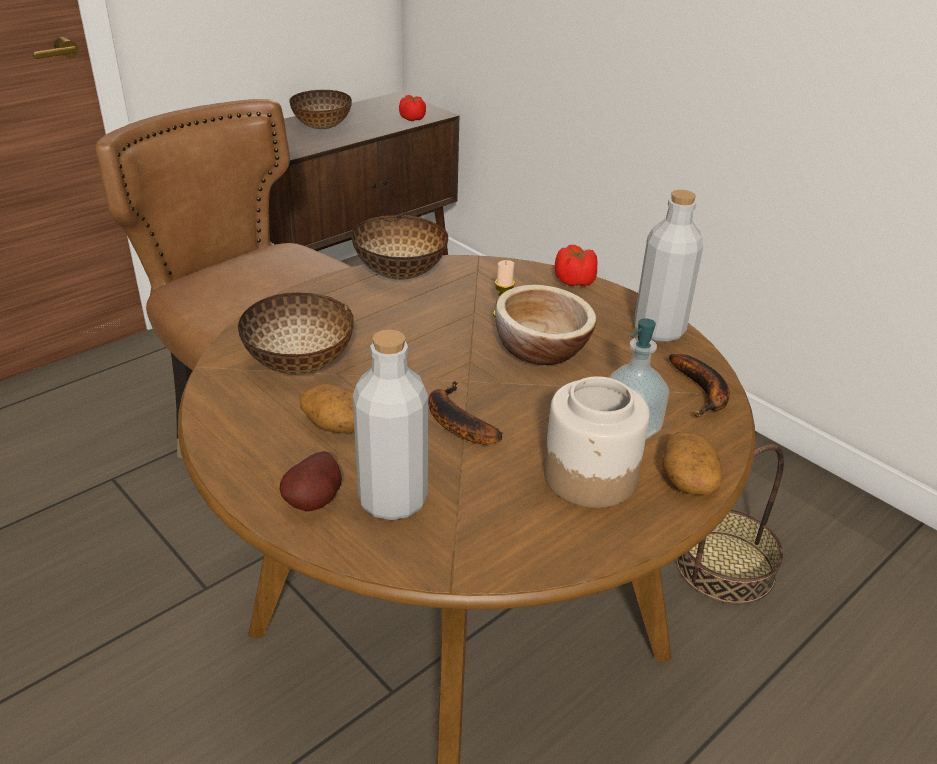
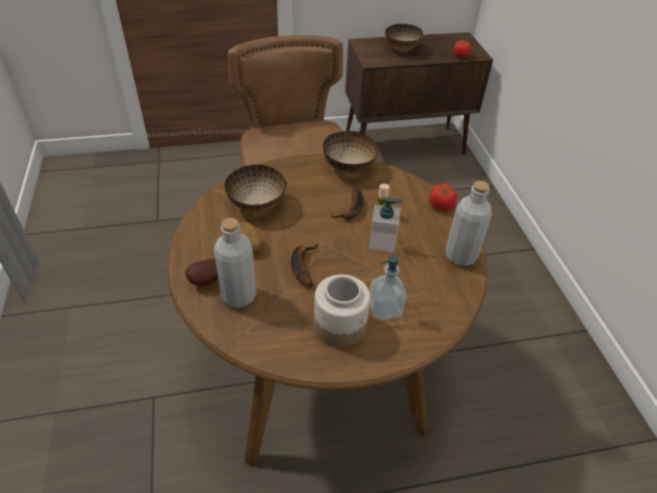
camera: 30 degrees right, 10 degrees up
bowl [495,285,597,365] -> soap dispenser [369,197,403,252]
potato [662,432,722,495] -> none
banana [669,354,729,417] -> banana moved to [332,186,363,219]
basket [676,444,784,605] -> none

